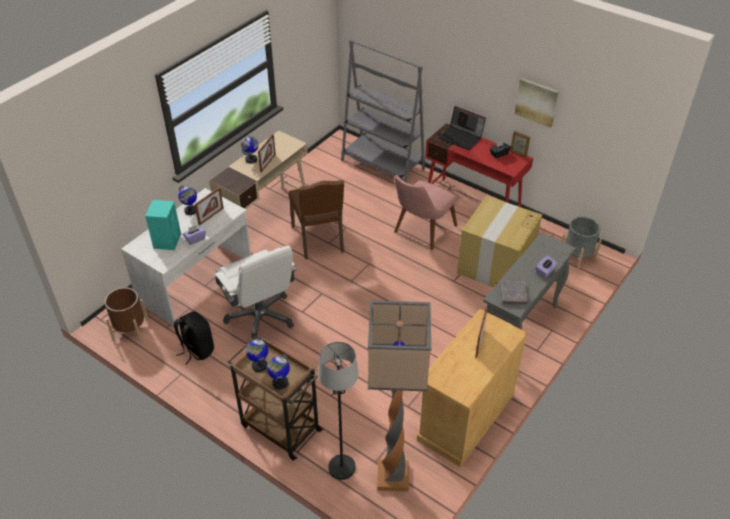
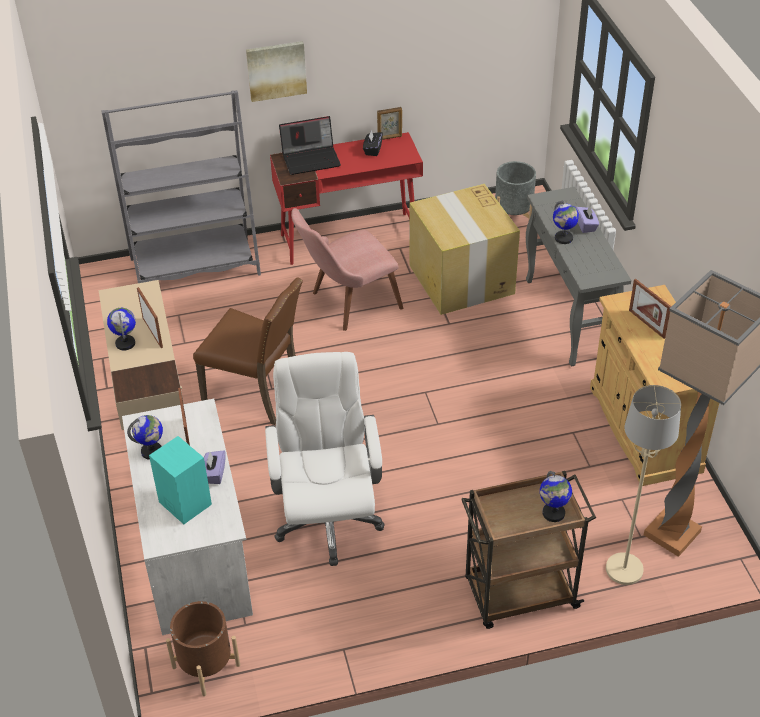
camera: 50 degrees left, 0 degrees up
black backpack [174,312,214,365] -> none
white office chair [215,246,297,339] -> white office chair turned 105 degrees counterclockwise [265,352,385,566]
globe [246,336,268,372] -> globe moved to [553,200,579,244]
black floor lamp [318,342,358,480] -> beige floor lamp [606,385,681,585]
pink chair [394,175,458,250] -> pink chair turned 75 degrees clockwise [291,208,403,331]
grey book [500,280,528,305] -> none
picture [515,78,559,128] -> picture moved to [246,41,307,102]

